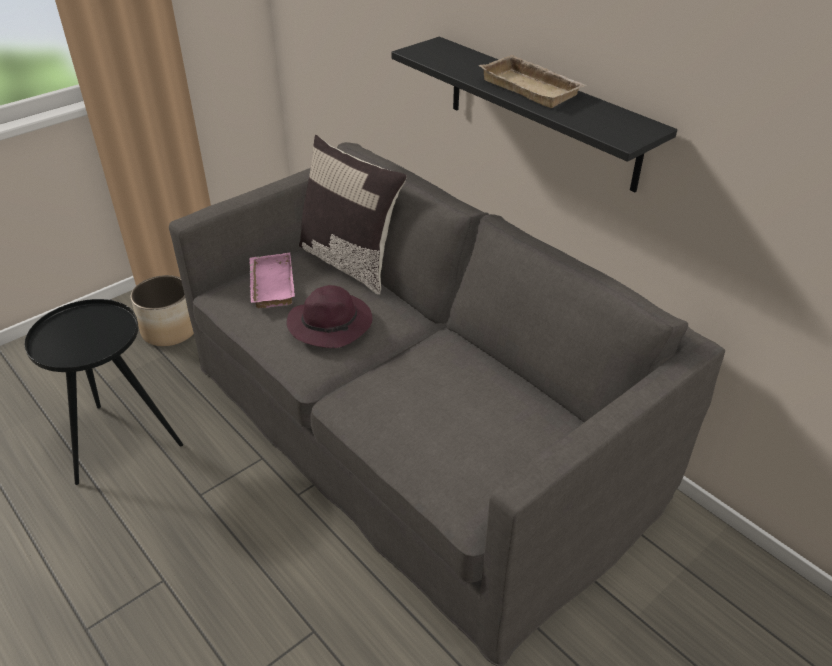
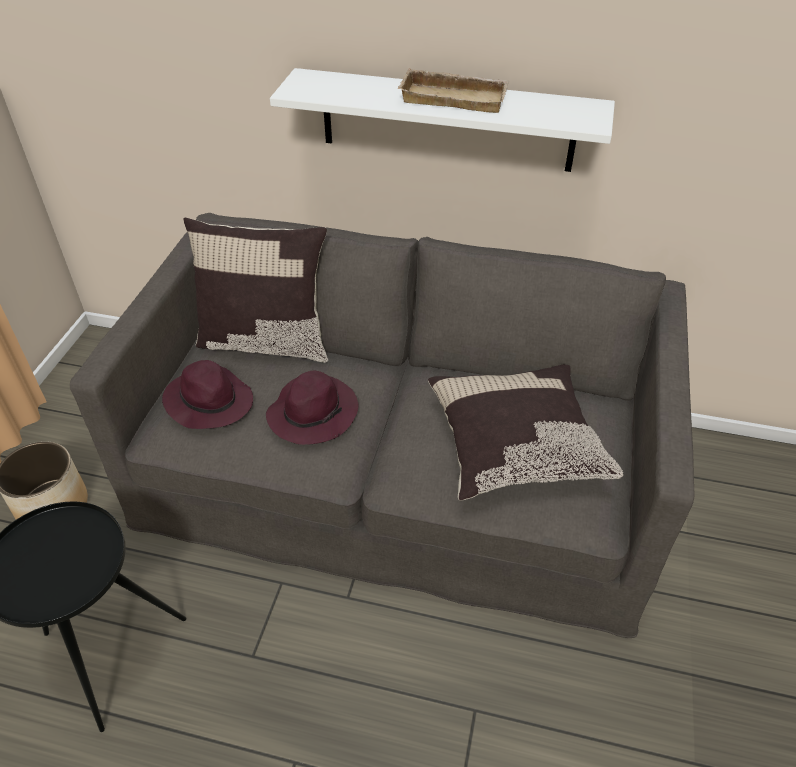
camera: 35 degrees left, 5 degrees up
pink tray [249,253,295,308] -> purple hat [162,360,253,429]
black shelf [391,37,677,192] -> white shelf [270,68,615,172]
none -> pillow [428,365,624,500]

